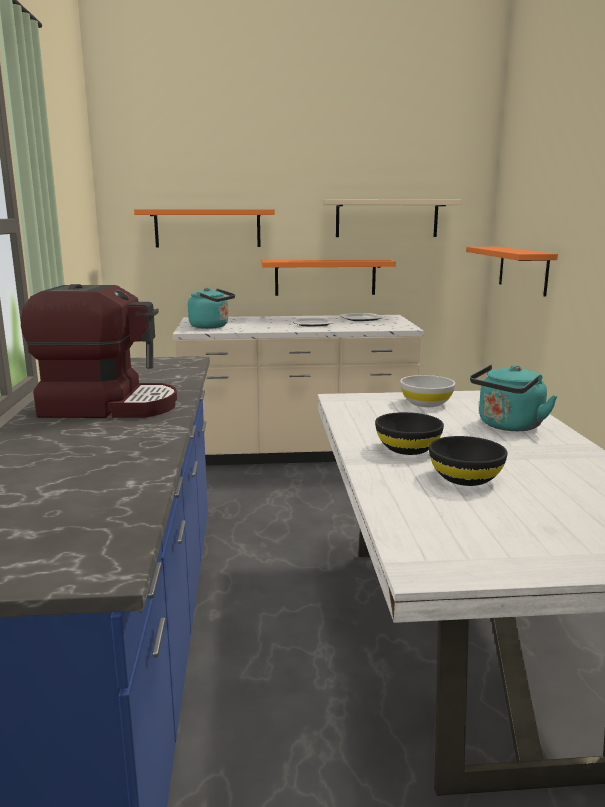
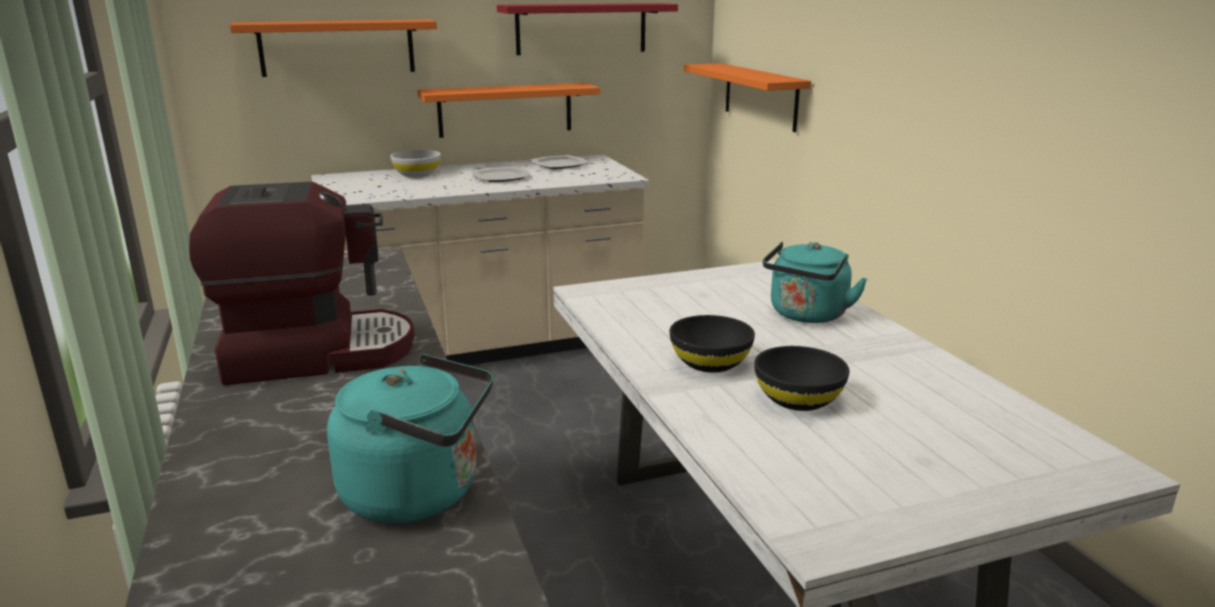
camera: 15 degrees left, 5 degrees up
turquoise kettle [188,288,235,329] -> turquoise kettle moved to [327,354,493,523]
beige shelf [323,199,462,237] -> red shelf [497,3,678,55]
white bowl [400,375,455,407] -> white bowl moved to [390,150,441,178]

